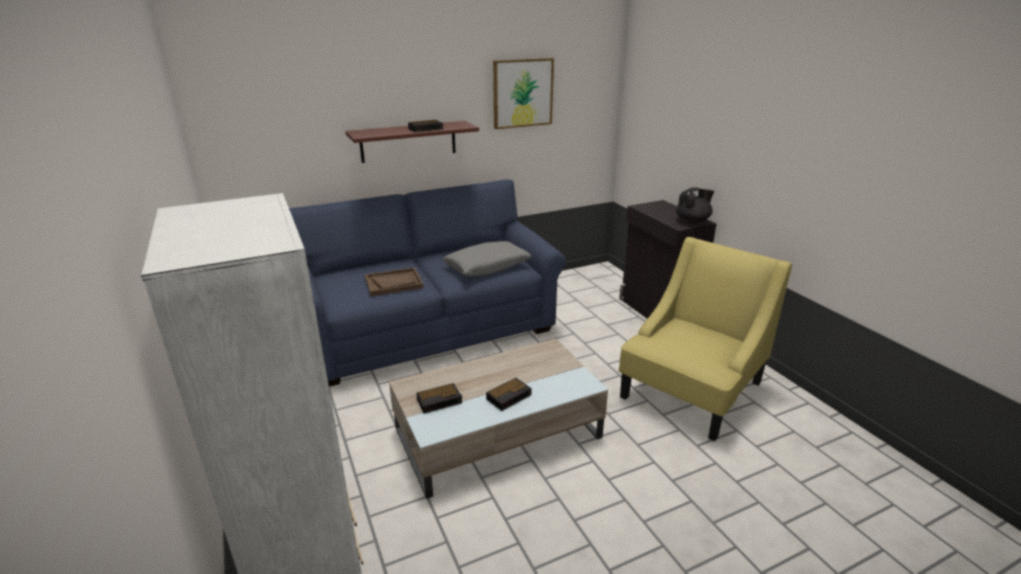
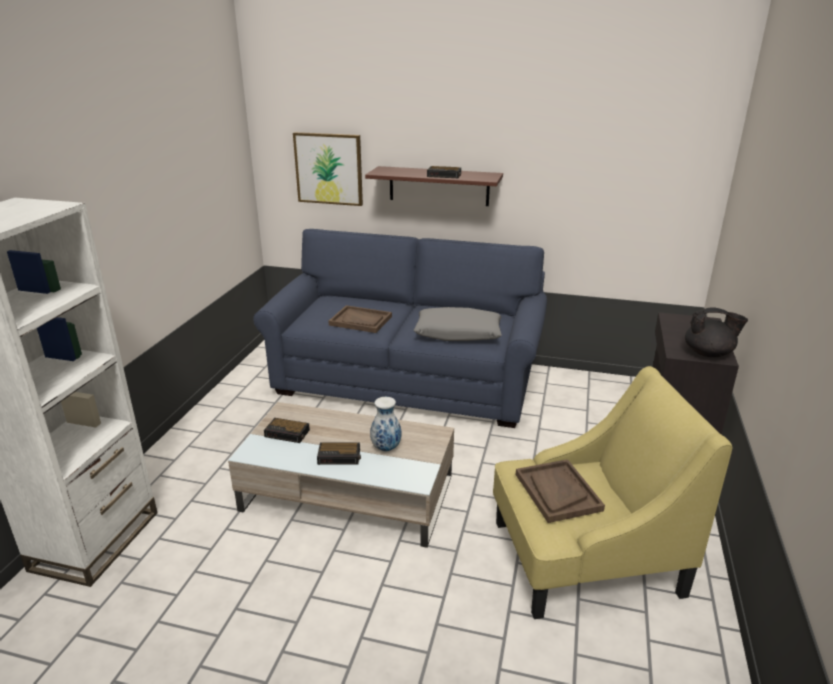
camera: 40 degrees right, 0 degrees up
picture [493,58,554,129] -> picture moved to [293,132,363,206]
none -> vase [370,397,402,451]
none -> brown tray [516,459,605,523]

